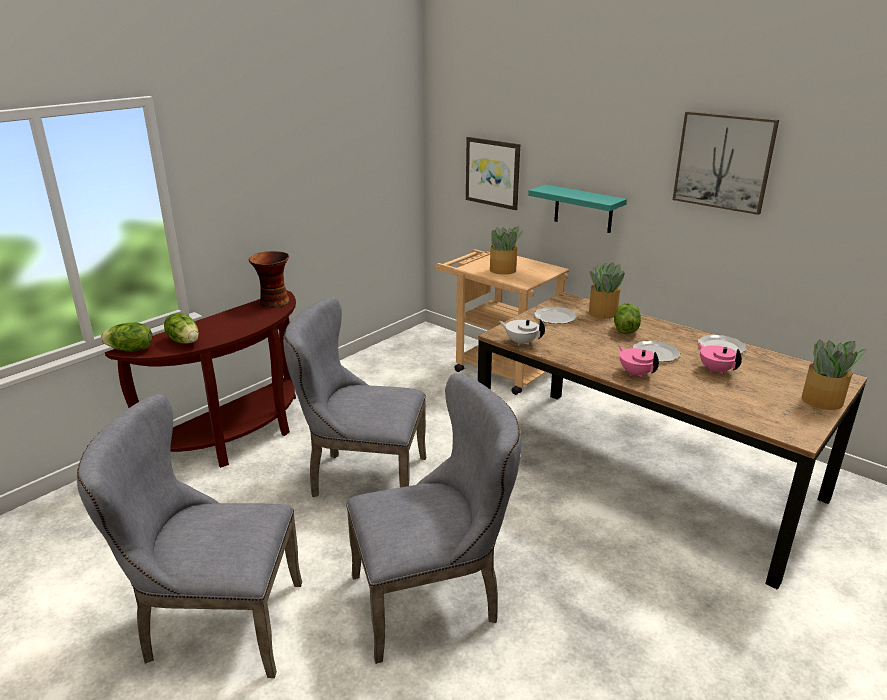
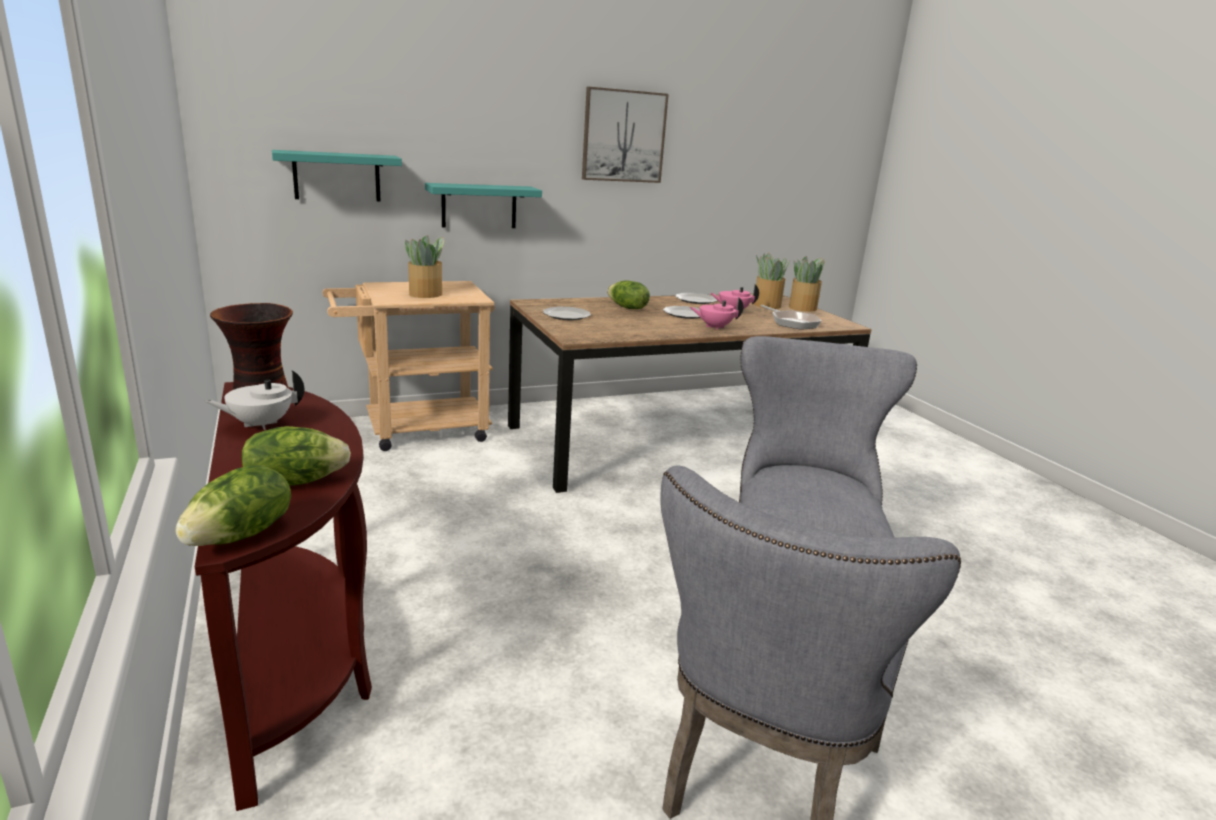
camera: 65 degrees left, 5 degrees down
grey chair [283,297,426,497] -> none
picture [466,137,520,210] -> turquoise shelf [272,150,402,201]
white teapot [499,319,545,346] -> white teapot moved to [205,370,304,430]
potted plant [589,262,624,319] -> potted plant moved to [754,253,790,309]
none -> frying pan [761,305,821,330]

